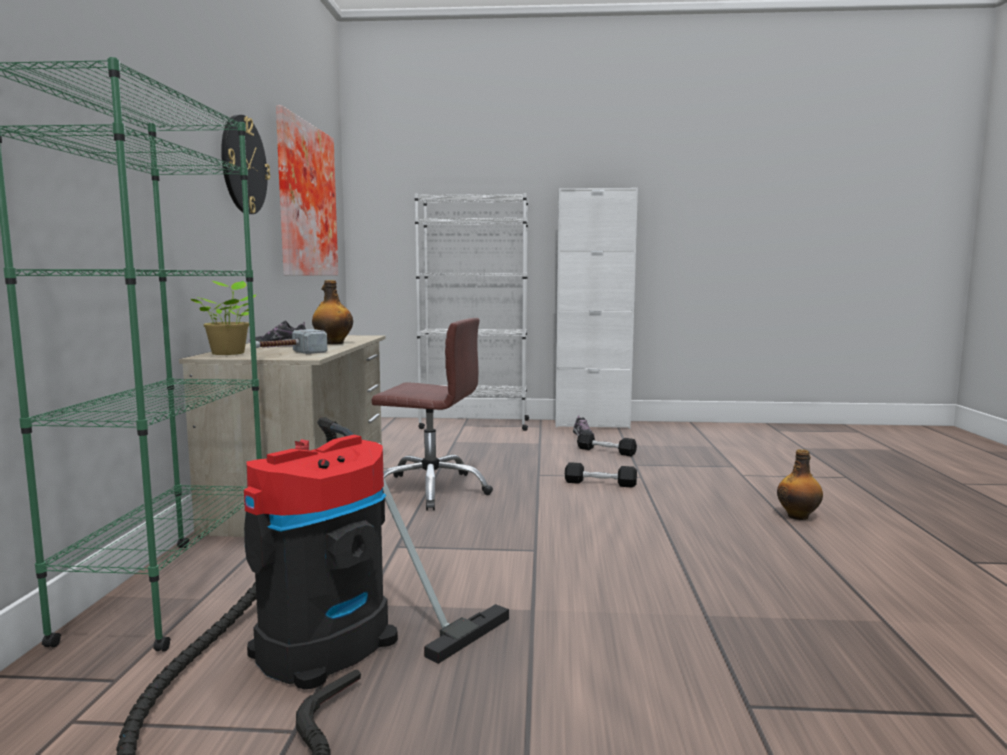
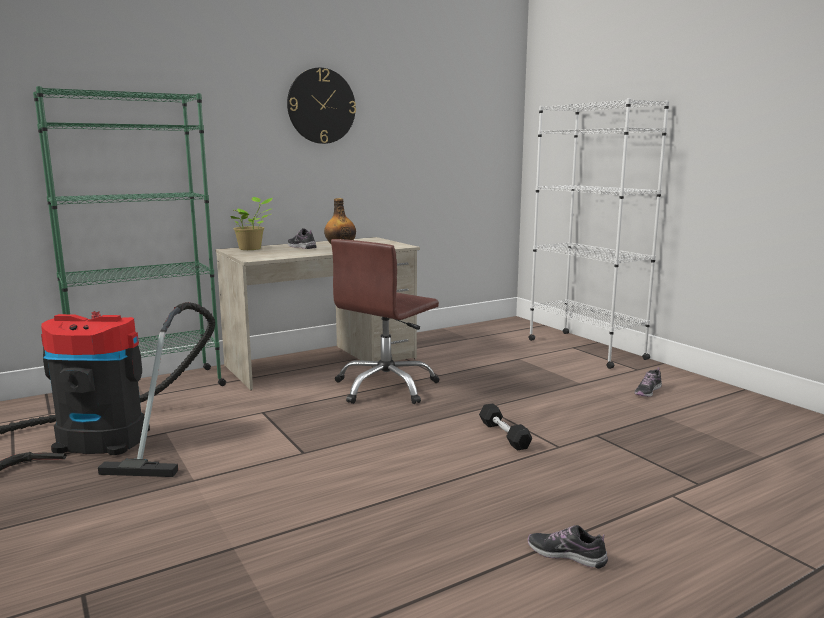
camera: 55 degrees right, 5 degrees up
hammer [256,329,327,354] -> none
picture [276,105,338,276] -> none
brown office chair [372,318,493,511] -> brown office chair turned 60 degrees clockwise [331,239,439,404]
white cabinet [555,188,638,429] -> none
black dumbbell [577,432,637,456] -> none
bottle [777,449,823,520] -> shoe [528,525,608,569]

